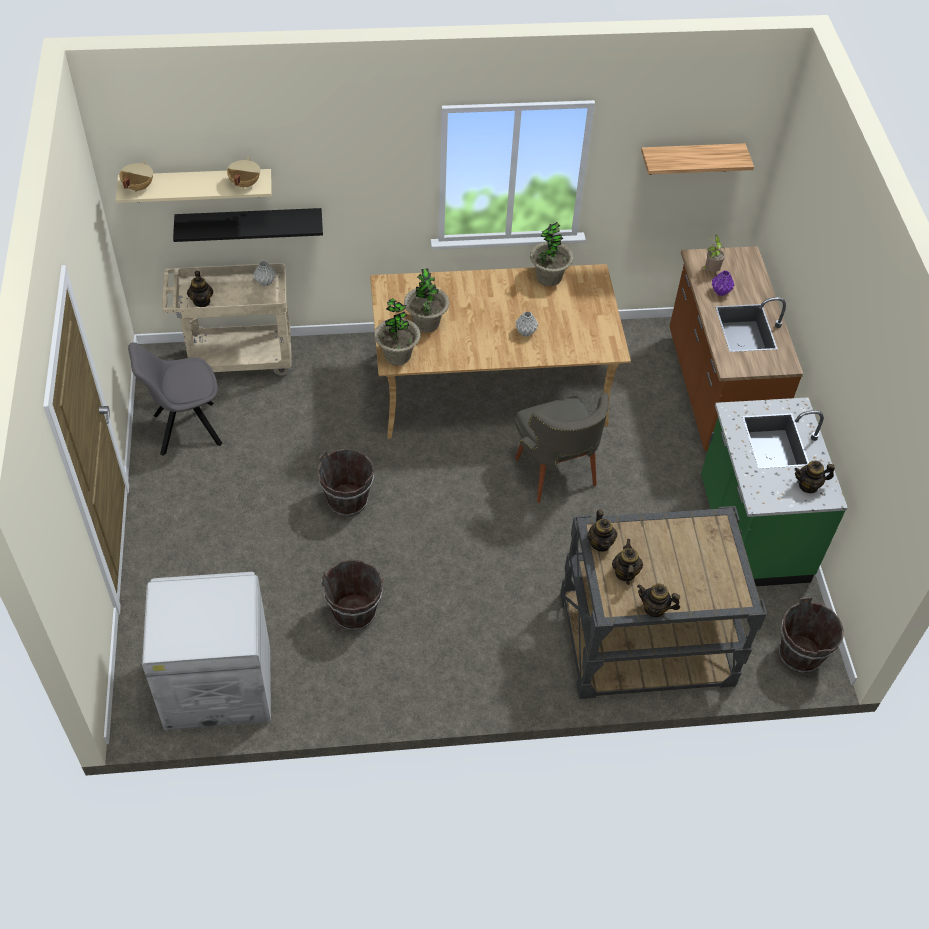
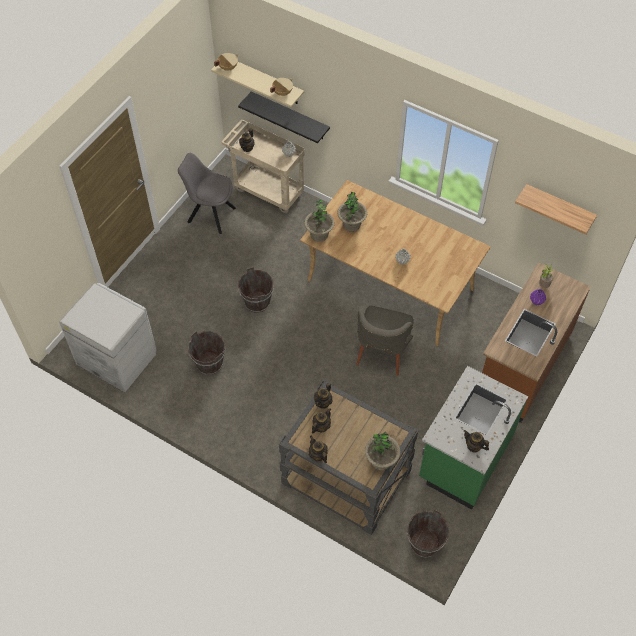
camera: 40 degrees right, 5 degrees up
potted plant [530,222,574,286] -> potted plant moved to [365,431,400,470]

